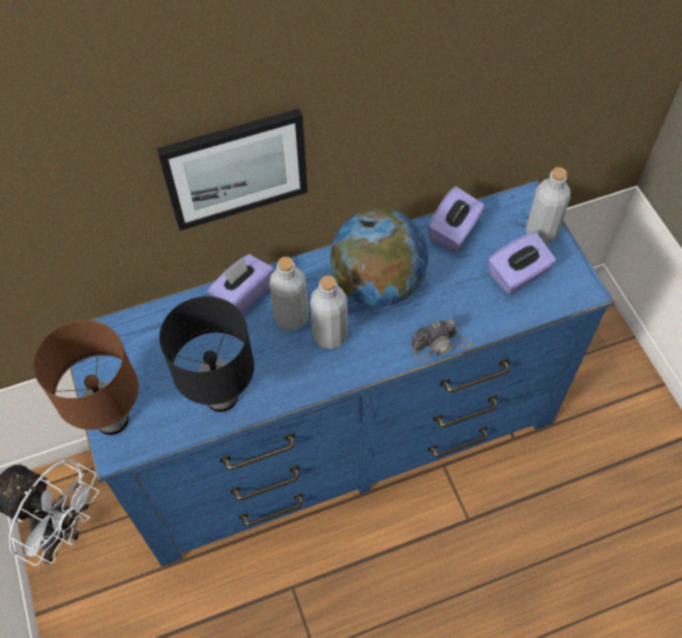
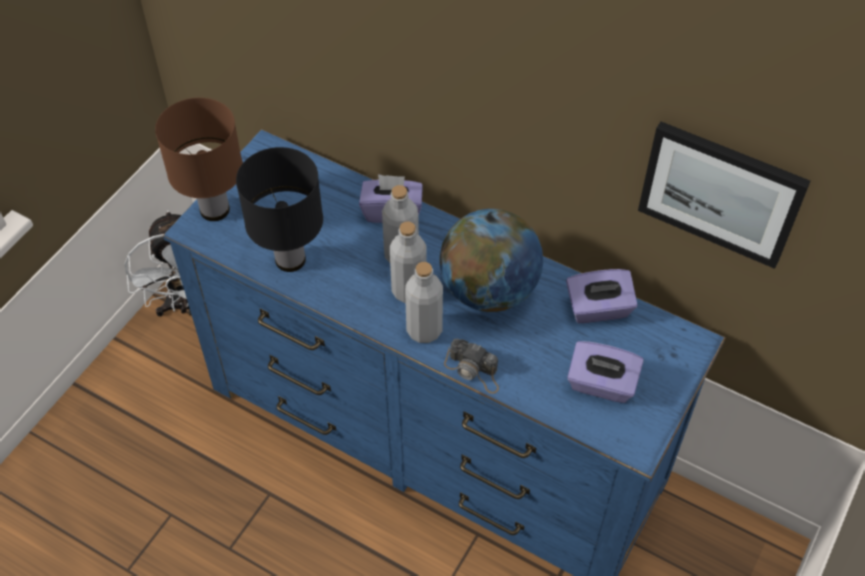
camera: 50 degrees right, 5 degrees down
picture [157,108,308,231] -> picture moved to [638,122,810,269]
grey bottle [526,167,570,244] -> grey bottle moved to [405,262,443,343]

